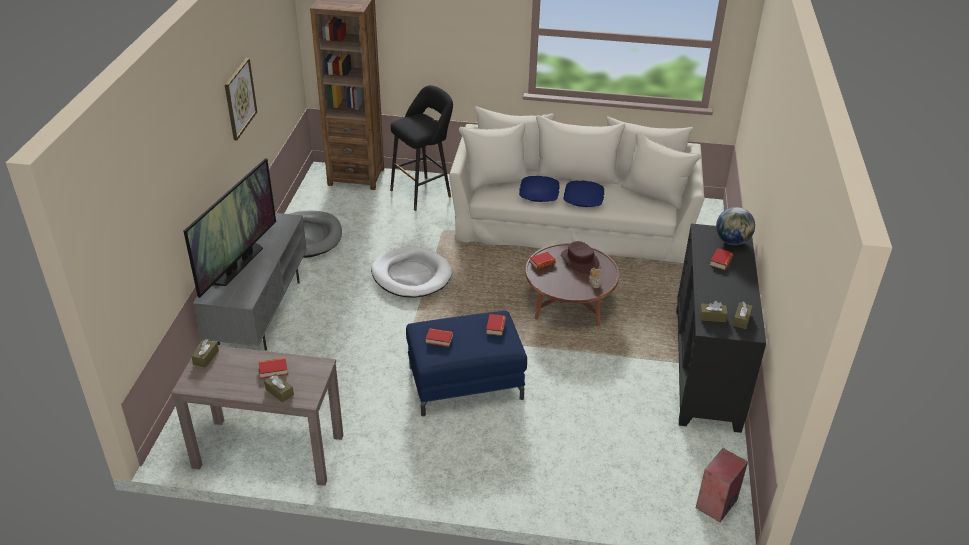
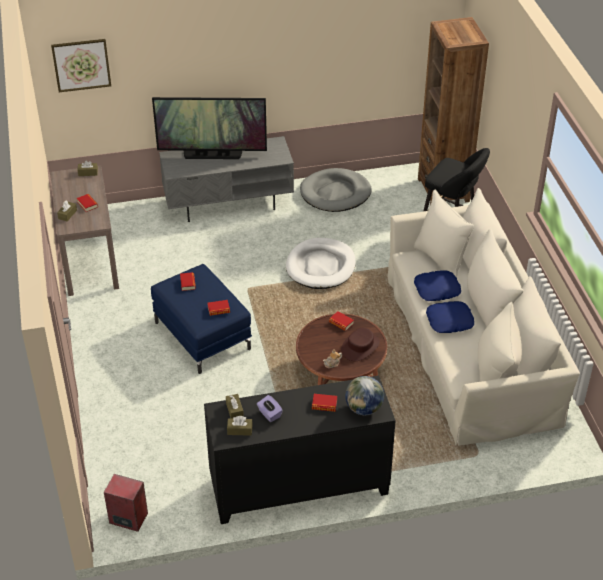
camera: 70 degrees right, 5 degrees up
picture [225,58,257,140] -> picture moved to [51,39,111,92]
none -> purple tissue box [257,395,283,422]

